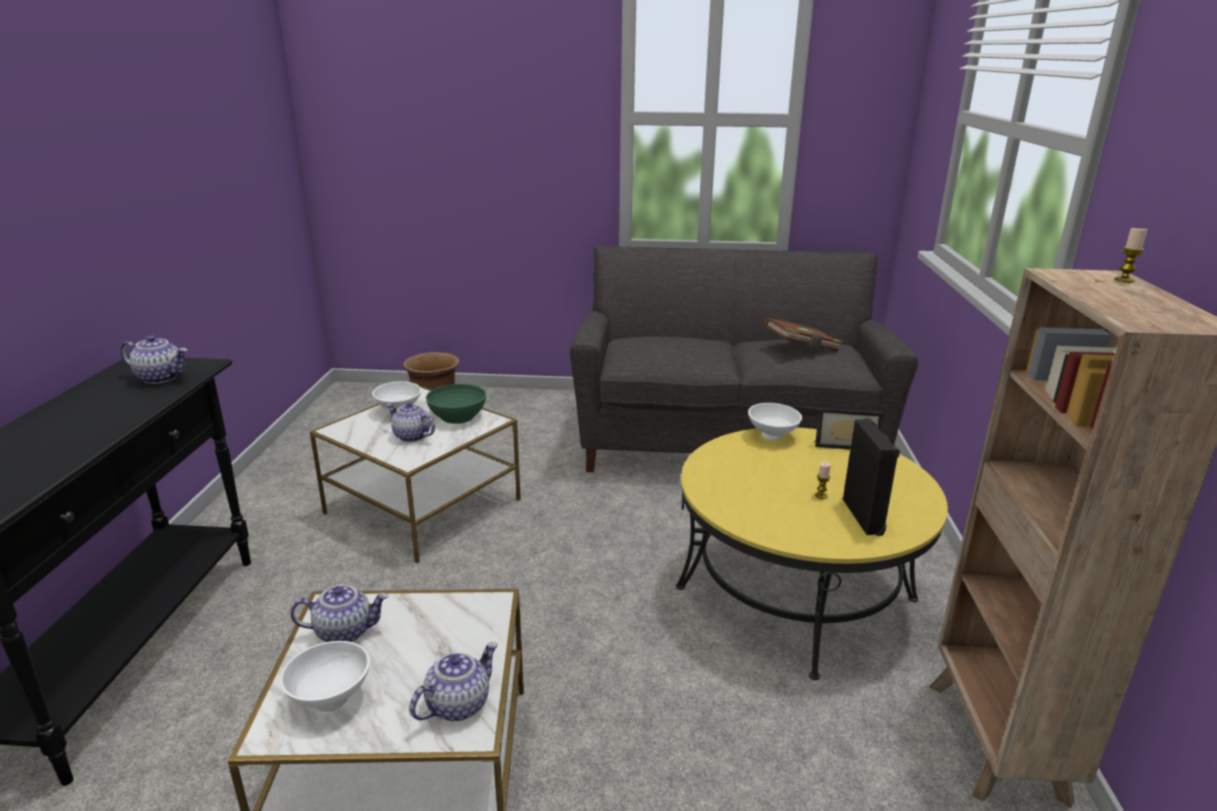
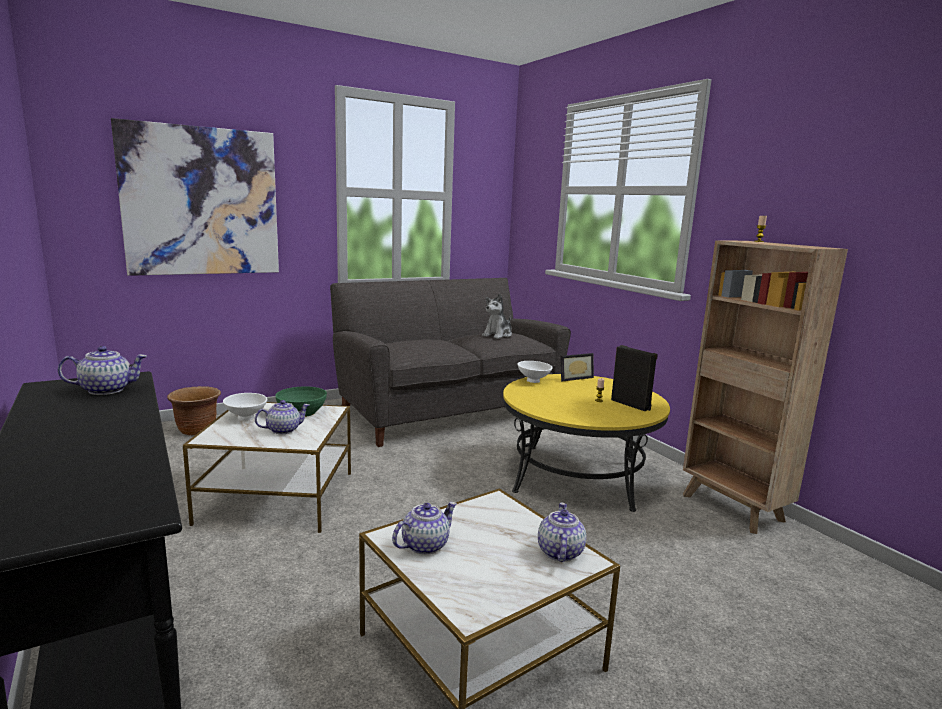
camera: 35 degrees left, 10 degrees down
white bowl [280,641,370,712] -> none
teapot [387,402,435,442] -> teapot turned 150 degrees clockwise [255,400,310,434]
brown book [764,317,842,352] -> plush toy [482,294,512,339]
none -> picture [111,118,279,276]

